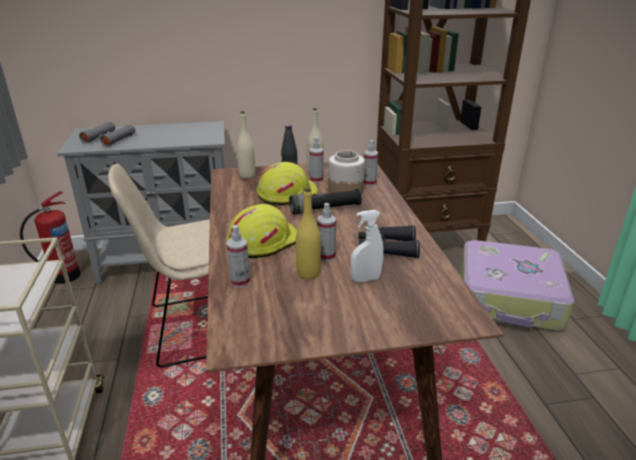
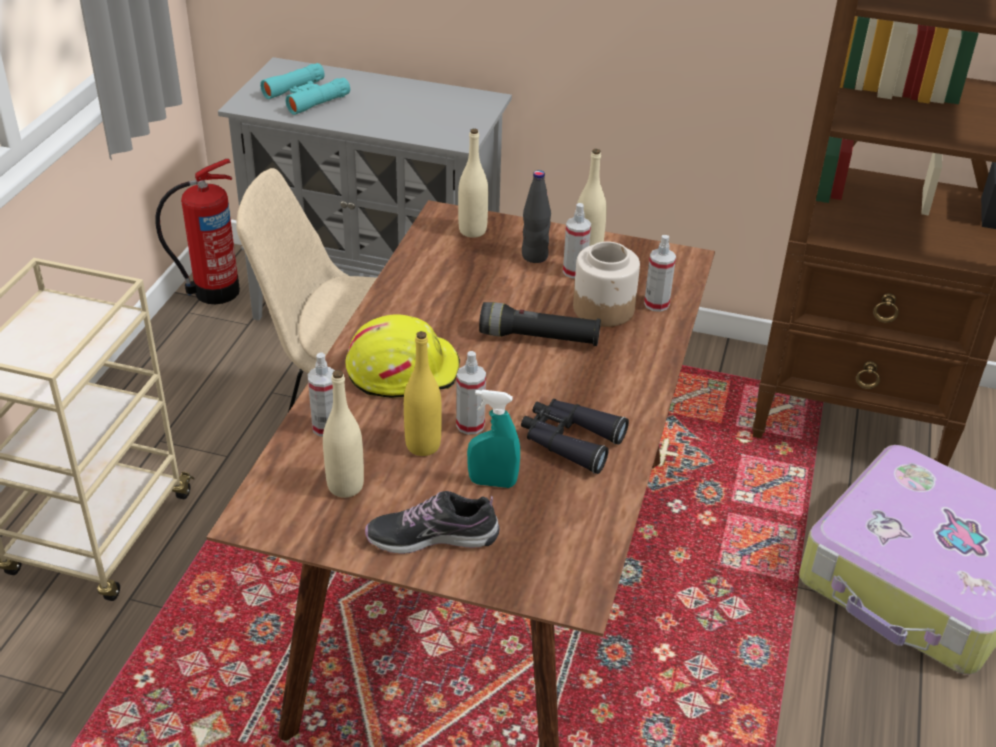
camera: 25 degrees right, 10 degrees up
grey binoculars [79,122,136,147] -> turquoise binoculars [260,63,350,115]
yellow hard hat [257,162,318,205] -> none
white spray bottle [350,210,384,283] -> turquoise spray bottle [467,389,520,488]
none -> beige bottle [323,370,364,498]
none -> shoe [365,491,499,554]

